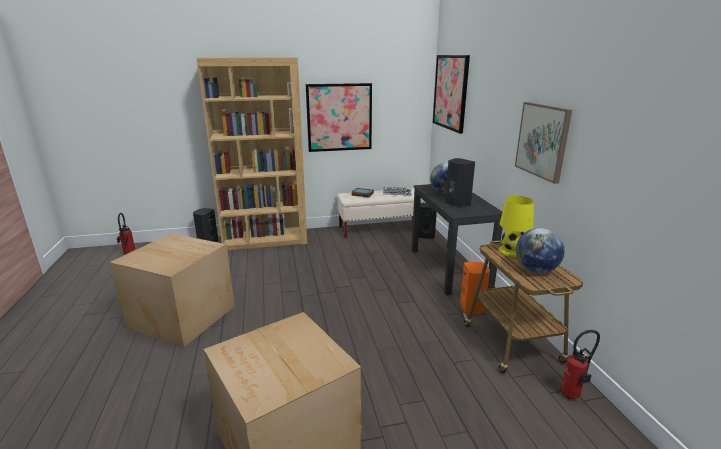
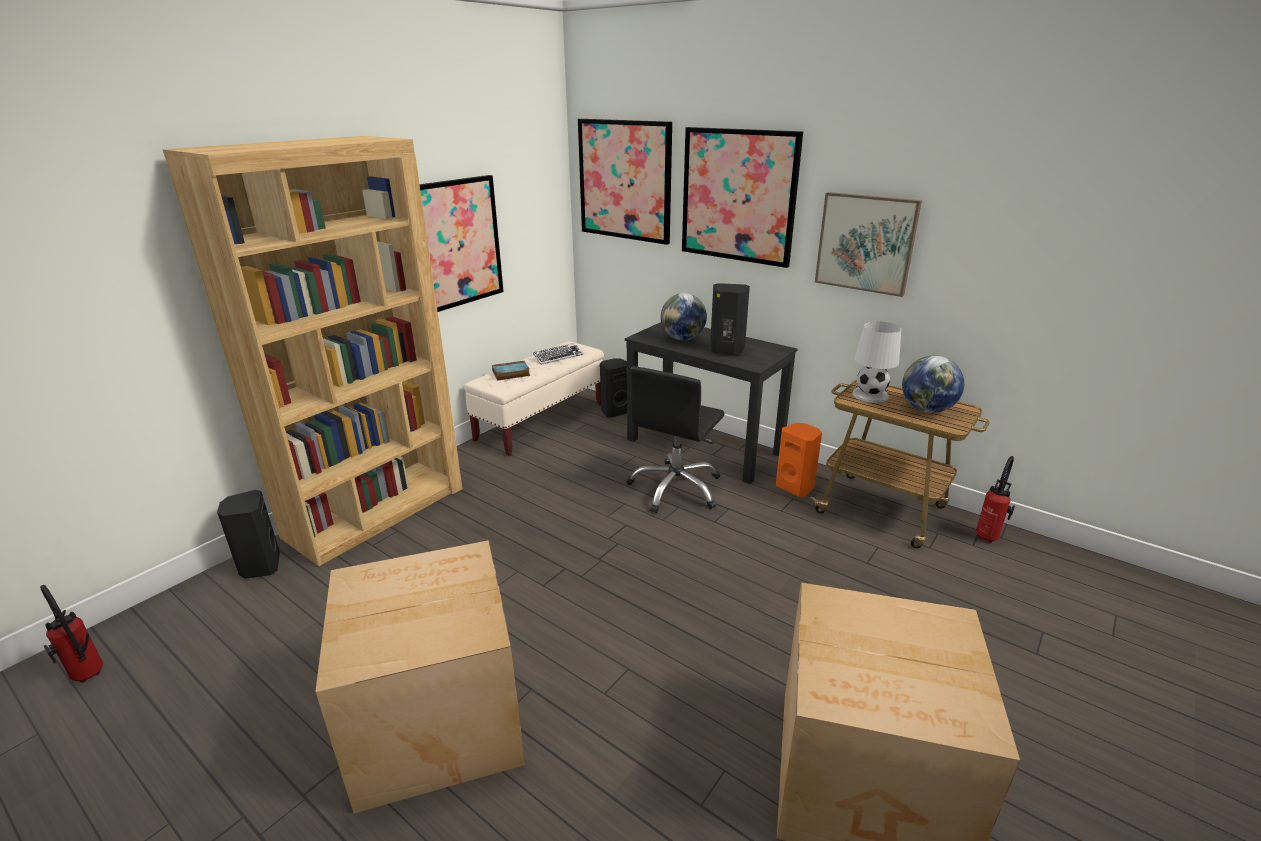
camera: 40 degrees left, 5 degrees up
yellow table lamp [499,196,534,257] -> white table lamp [852,321,901,403]
none -> black office chair [626,366,725,513]
none -> picture [682,127,803,268]

